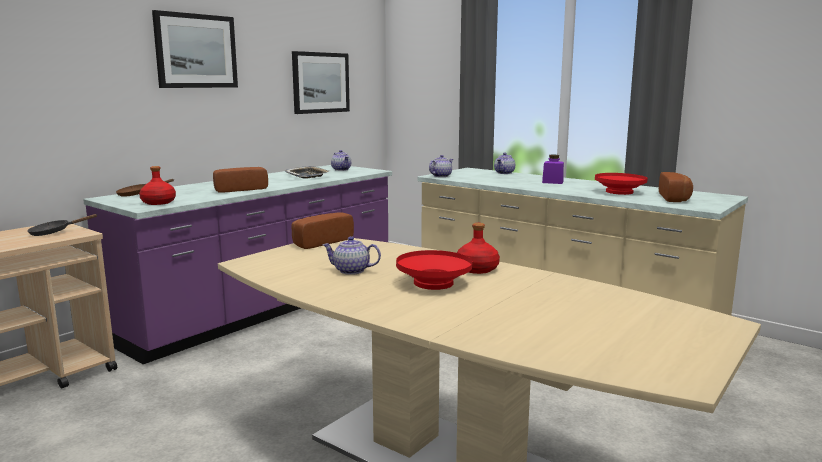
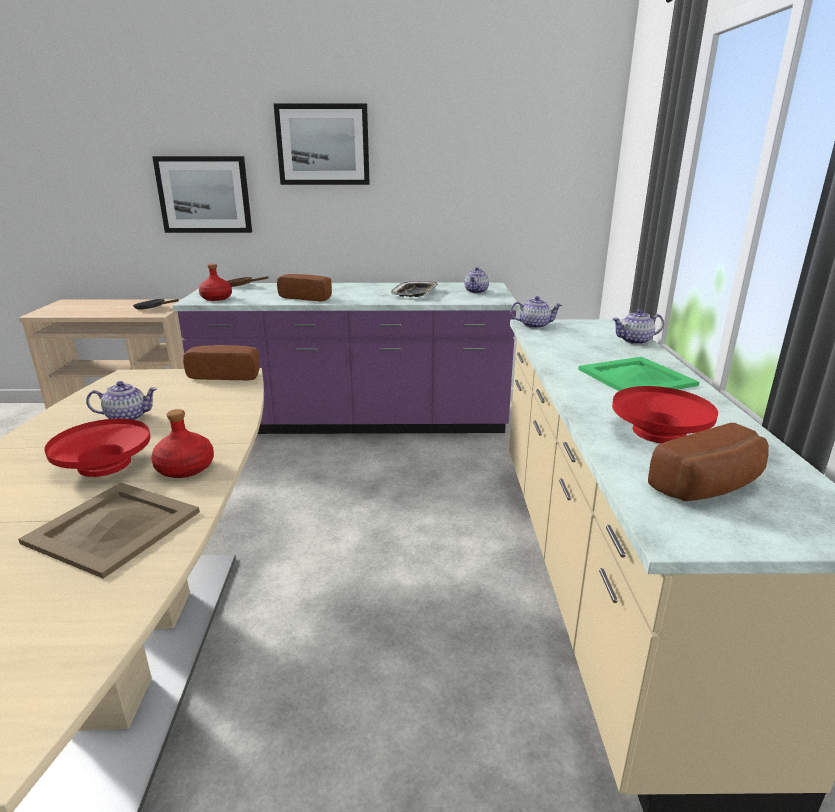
camera: 50 degrees right, 10 degrees up
picture [292,51,350,114] -> picture moved to [152,156,252,233]
teapot [322,236,381,275] -> teapot turned 105 degrees clockwise [86,381,158,420]
purple jar [542,155,564,184] -> green tray [578,357,699,391]
none -> beige tray [18,482,200,579]

